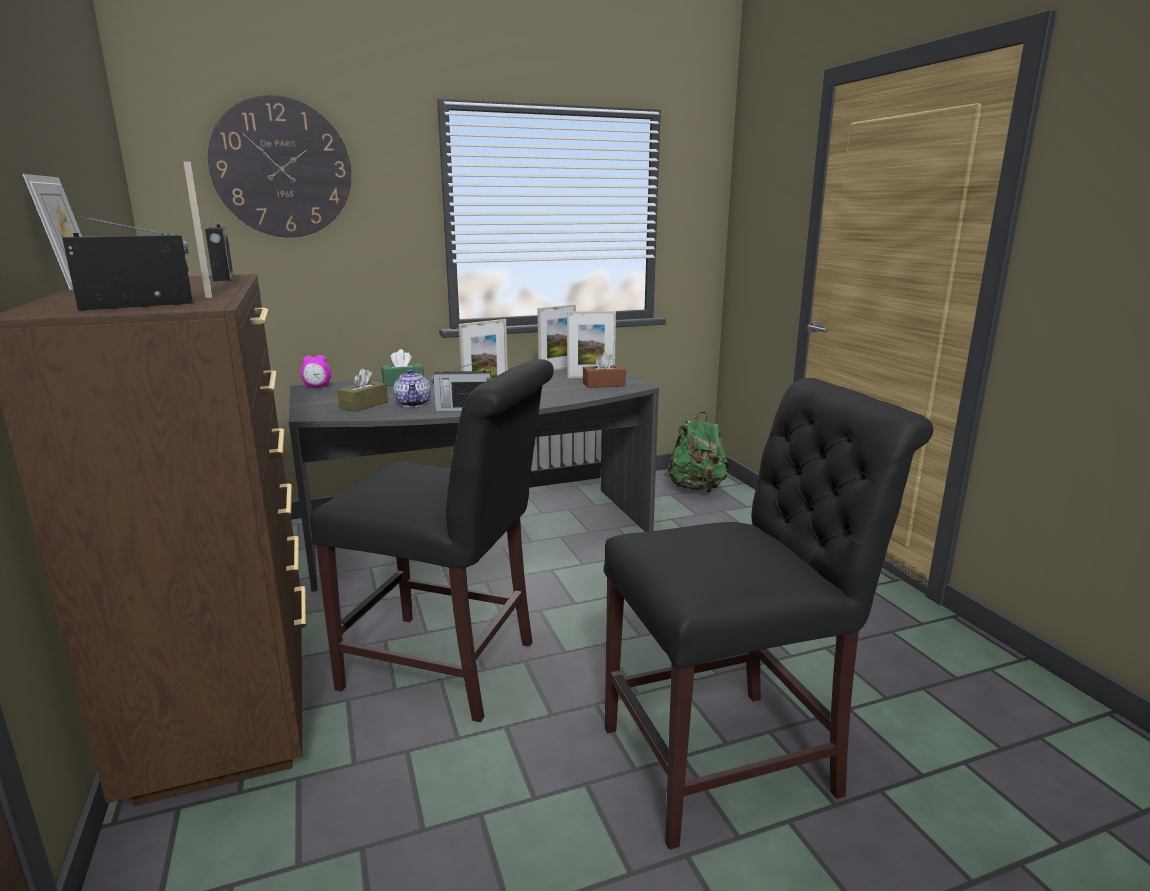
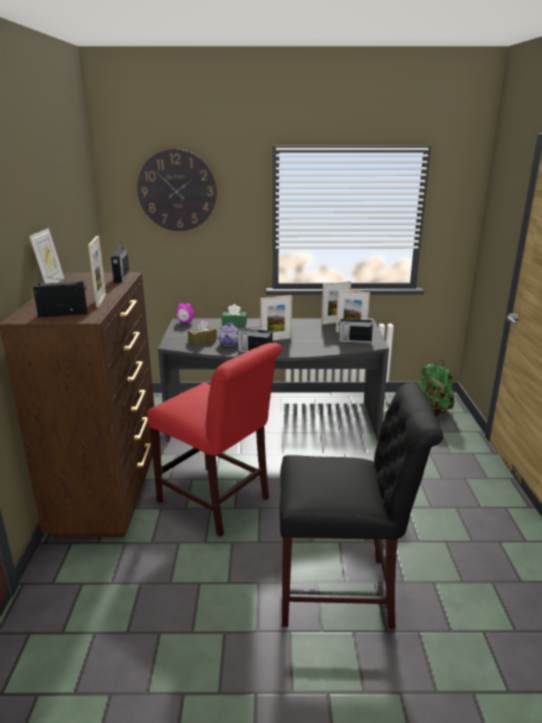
camera: 20 degrees right, 5 degrees up
black chair [310,359,554,722] -> red chair [147,343,282,537]
brown tissue box [583,352,626,388] -> radio [339,315,373,343]

